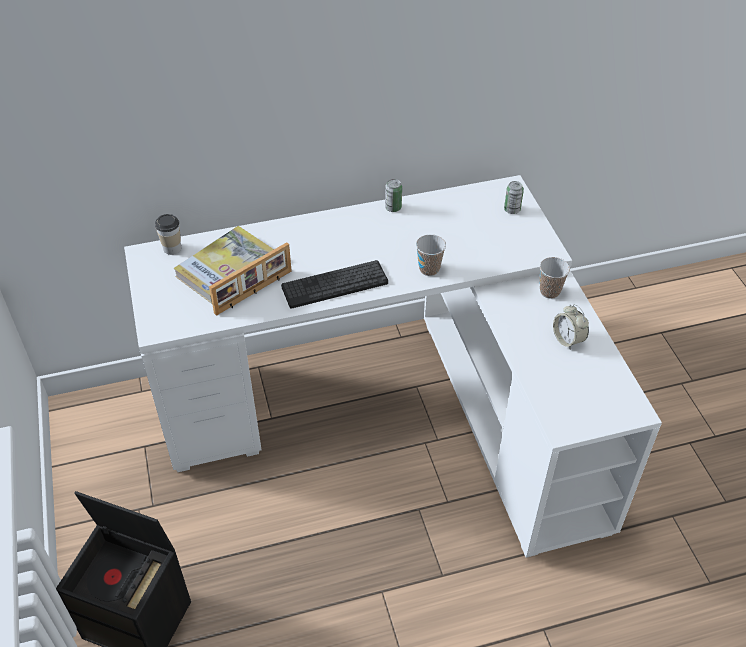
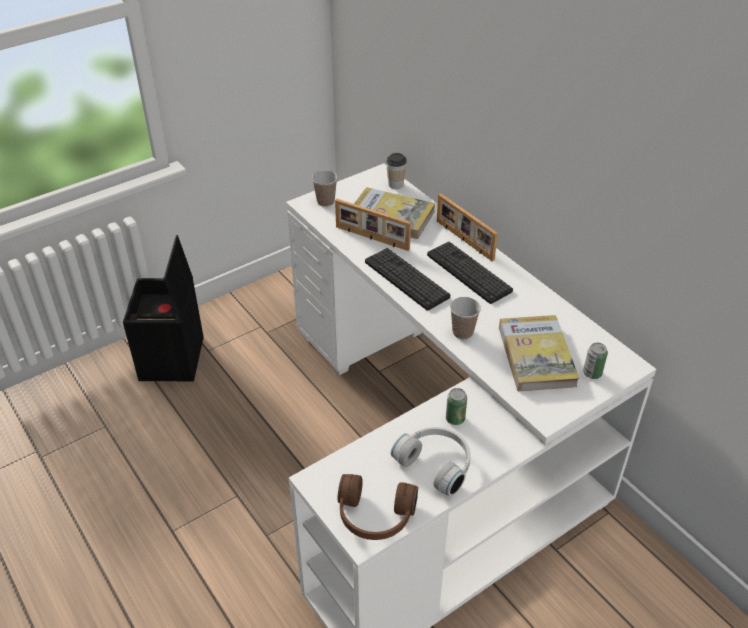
camera: 70 degrees right, 5 degrees down
can [385,179,402,212] -> can moved to [446,388,467,425]
cup [540,257,570,299] -> cup moved to [312,170,338,207]
alarm clock [553,304,589,350] -> white headphones [391,427,471,497]
none -> brown headphones [338,474,418,540]
none -> keyboard [427,242,513,304]
none -> picture frame [437,194,498,261]
none -> book [499,315,579,391]

